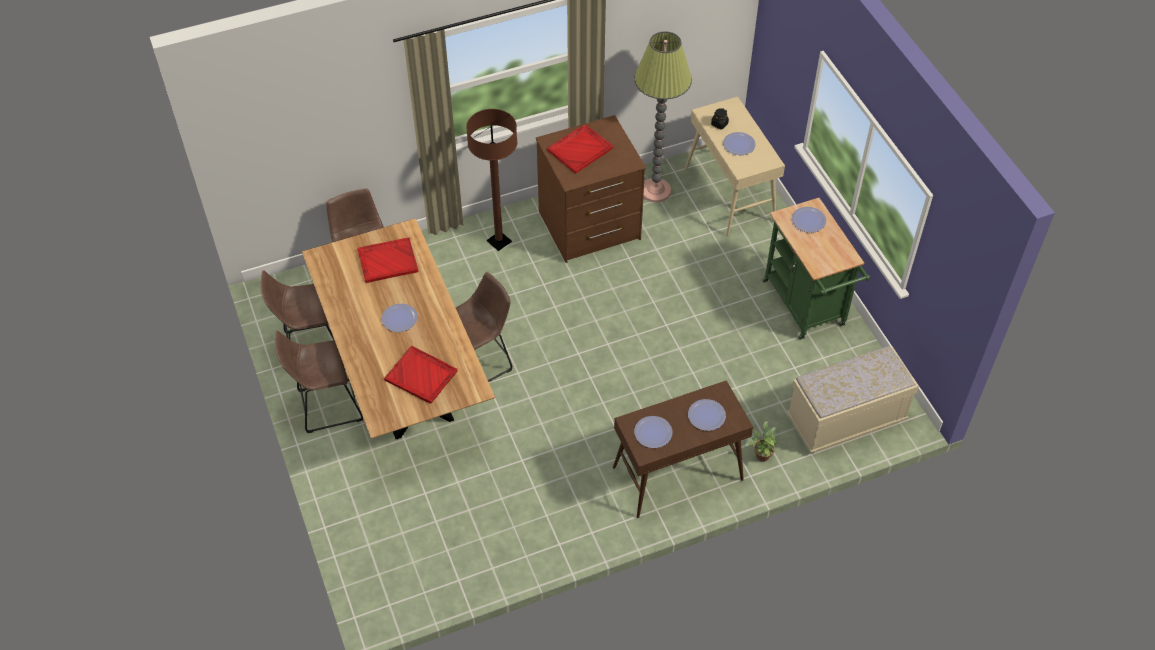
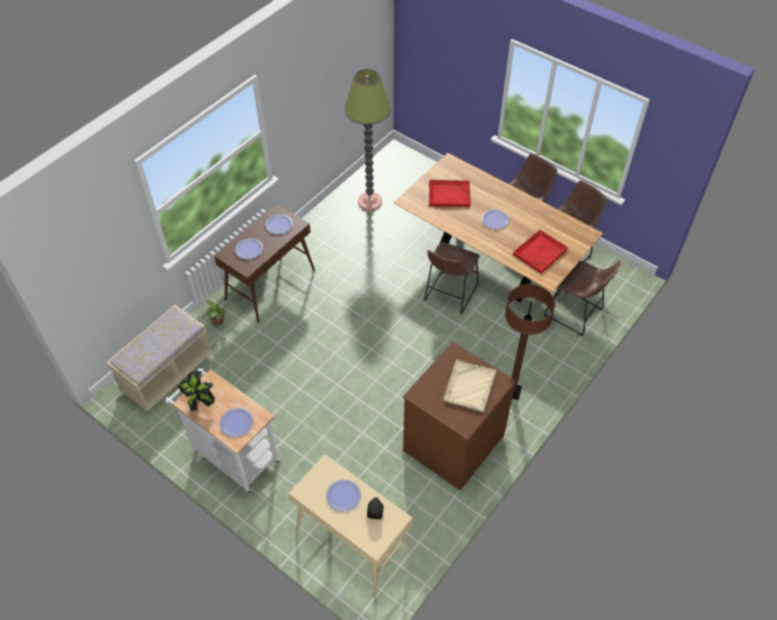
camera: 150 degrees right, 0 degrees up
red tray [547,124,613,173] -> beige tray [443,360,496,412]
floor lamp [634,31,692,202] -> floor lamp moved to [345,69,391,211]
green cart [762,198,870,340] -> white cart [165,368,280,494]
none -> potted plant [178,371,215,411]

